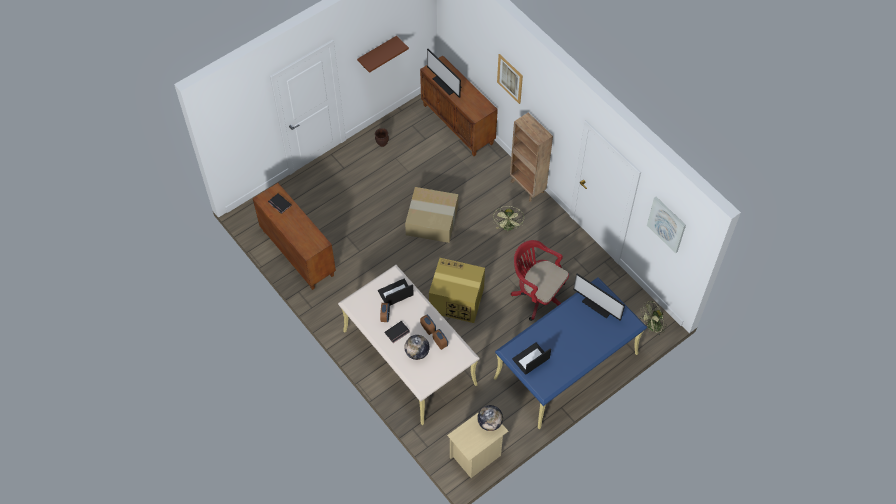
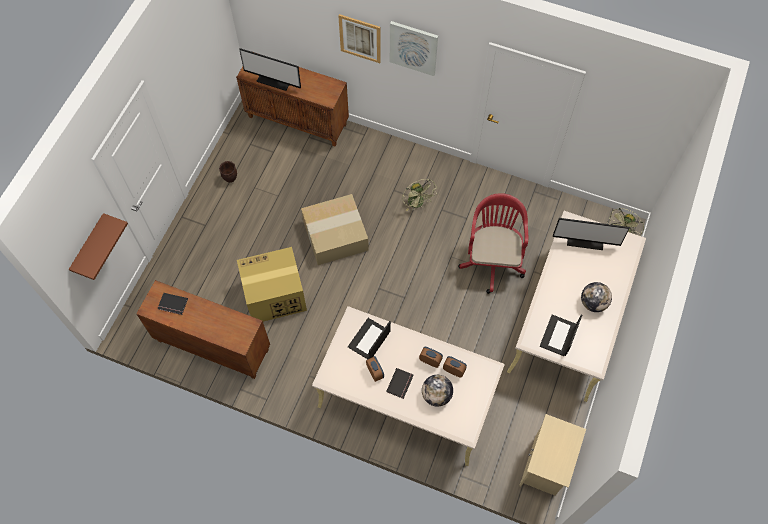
camera: 30 degrees left, 5 degrees up
brown shelf [357,36,409,73] -> brown shelf moved to [69,213,128,280]
cardboard box [429,258,485,323] -> cardboard box moved to [237,247,307,322]
globe [477,405,503,431] -> globe moved to [581,282,612,312]
blue desk [494,277,647,429] -> beige desk [507,211,646,402]
brown bookcase [510,112,553,202] -> none
red office chair [511,240,569,321] -> red office chair turned 90 degrees clockwise [458,193,528,294]
picture [647,197,686,253] -> picture moved to [390,21,438,76]

